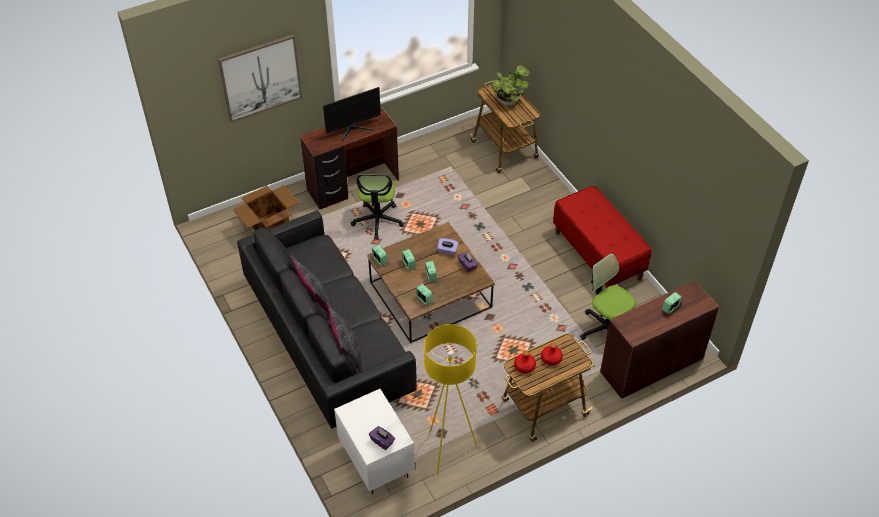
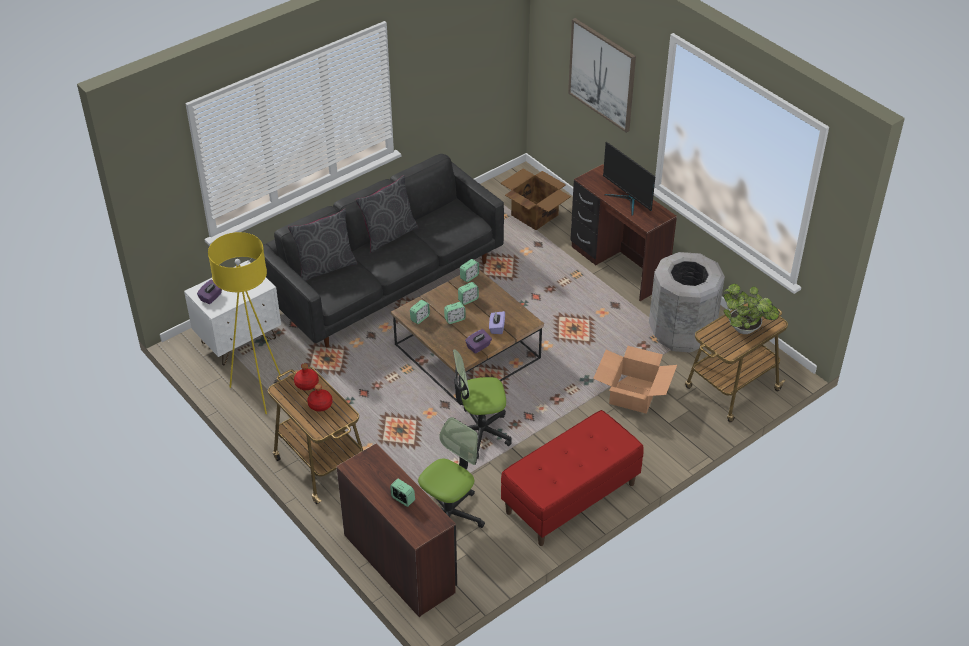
camera: 80 degrees right, 5 degrees down
office chair [351,174,404,239] -> office chair moved to [453,349,512,459]
none -> cardboard box [593,346,677,414]
none -> grey trash can [649,252,725,352]

